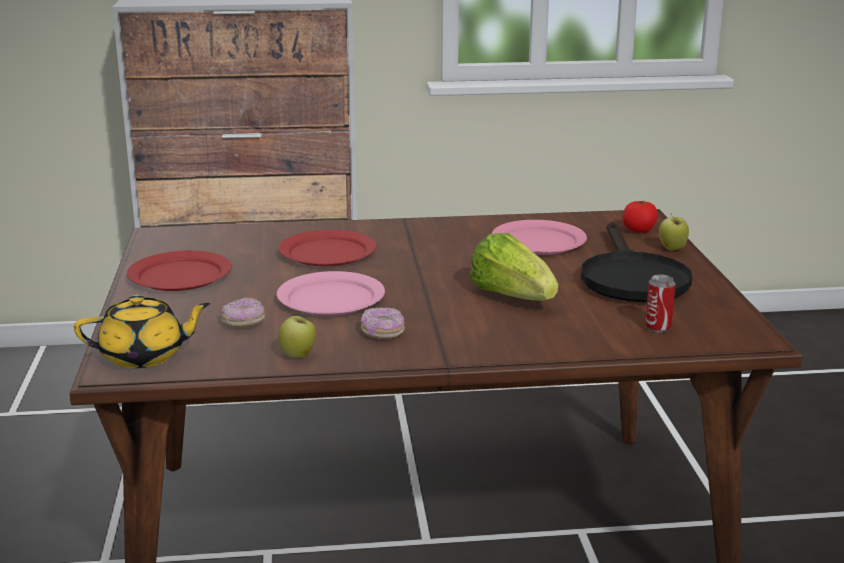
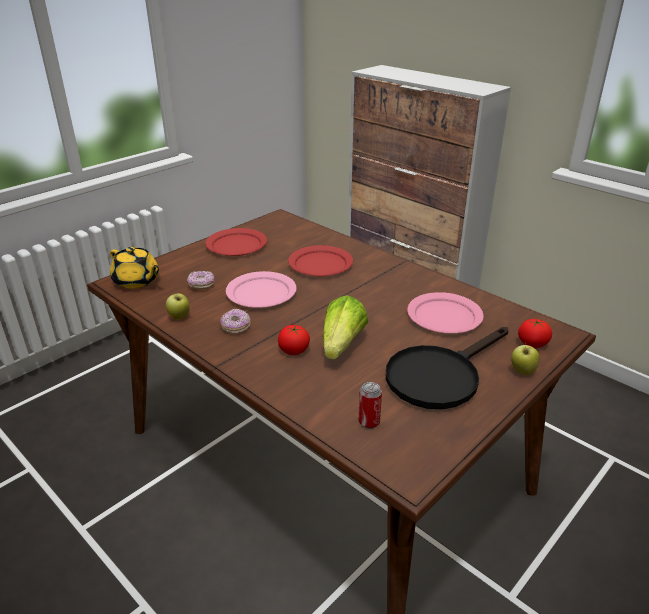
camera: 50 degrees right, 10 degrees up
none -> tomato [278,325,310,355]

